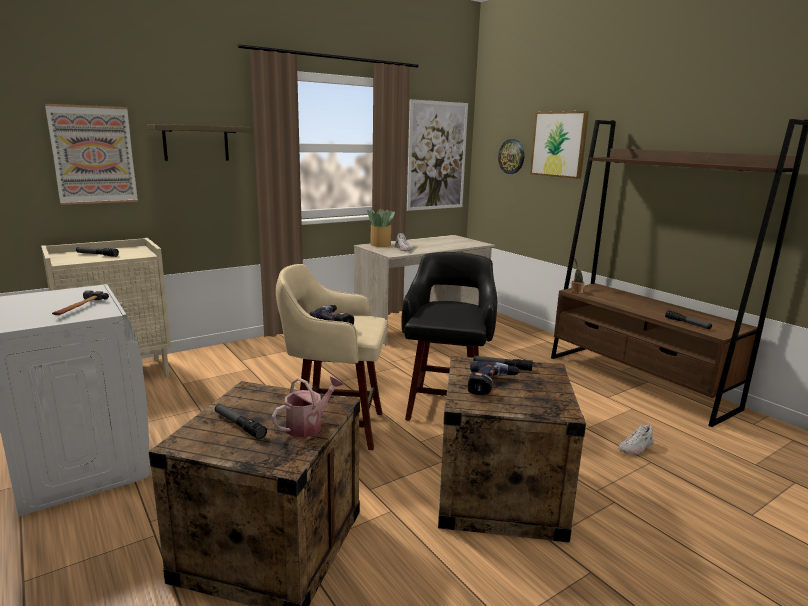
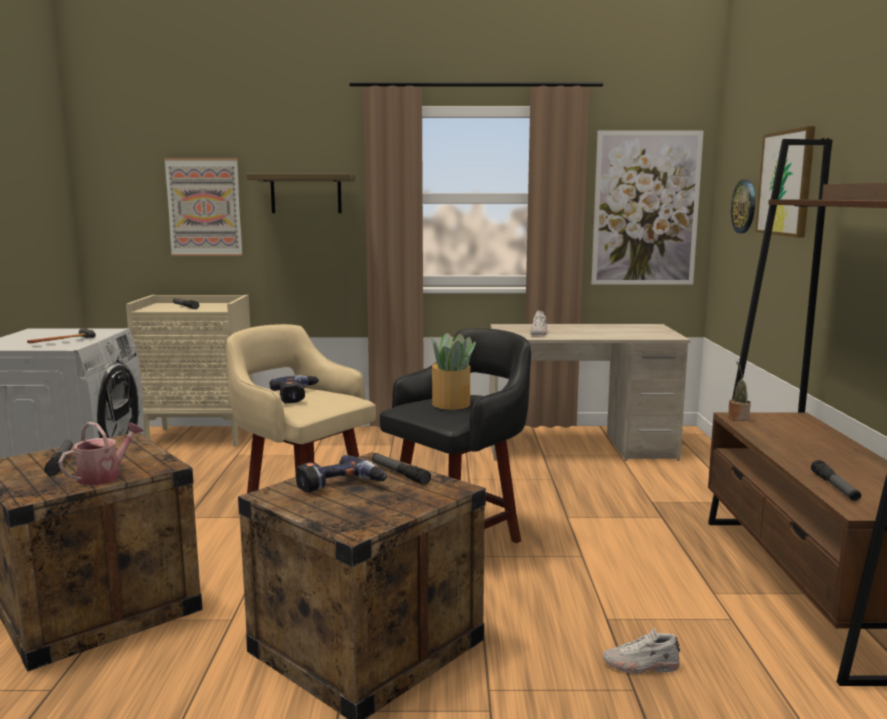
camera: 35 degrees right, 5 degrees down
watering can [272,376,343,438] -> watering can turned 45 degrees counterclockwise [58,422,143,485]
potted plant [367,208,395,247] -> potted plant moved to [431,333,476,410]

